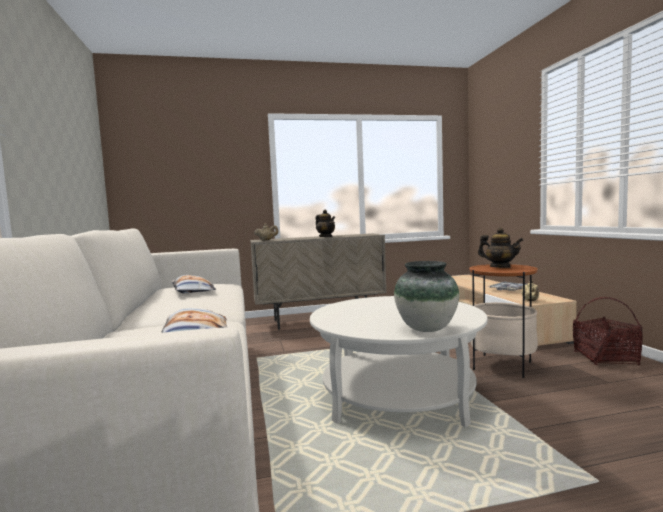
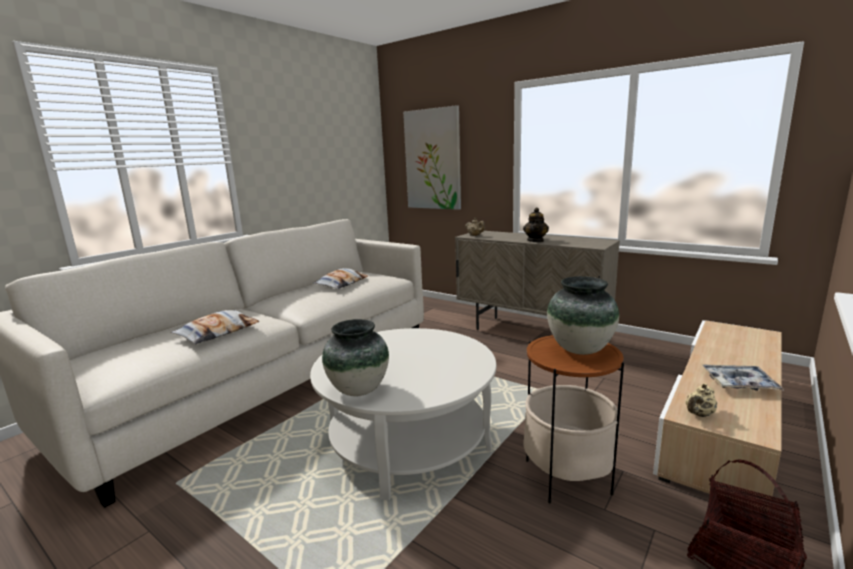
camera: 50 degrees right, 10 degrees up
teapot [478,227,523,268] -> vase [547,276,619,355]
none -> picture [403,105,461,210]

